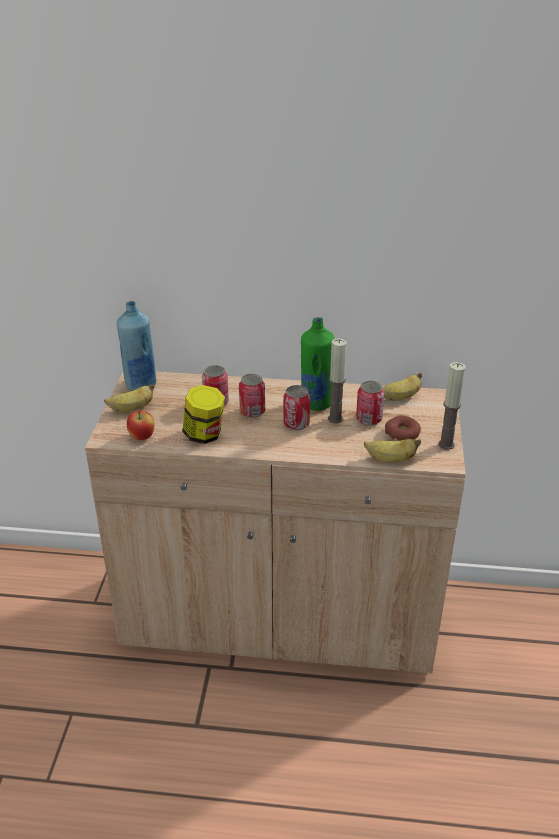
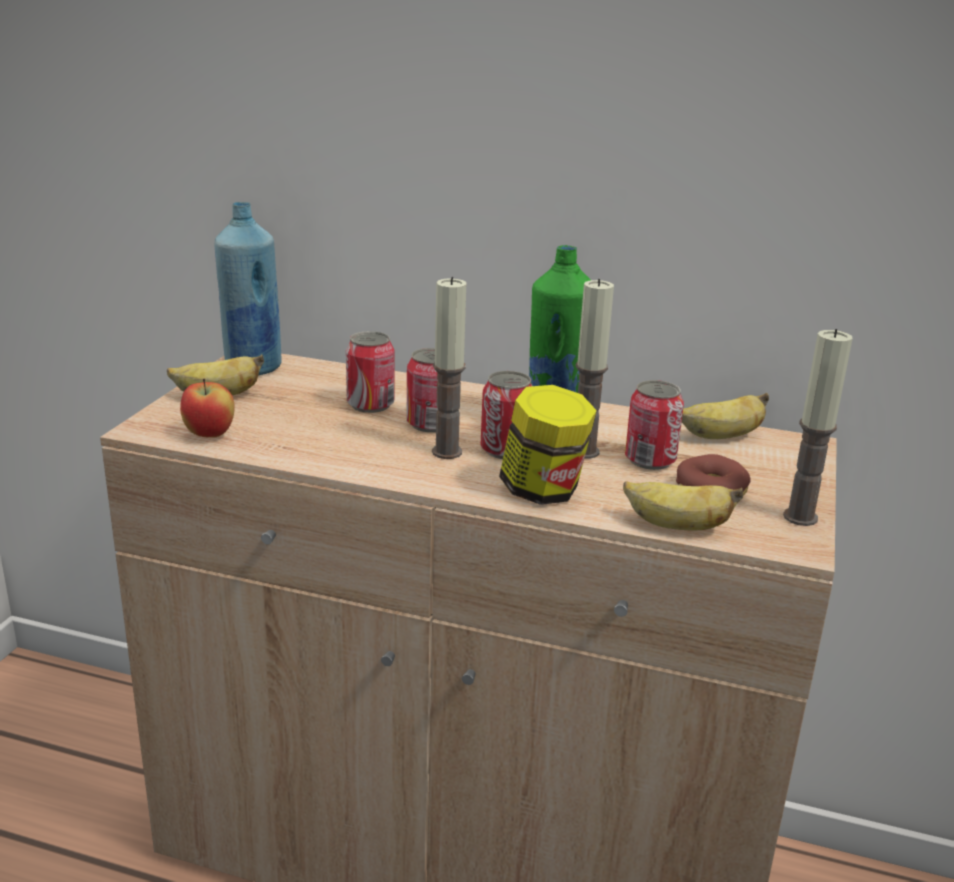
camera: 10 degrees right, 10 degrees down
jar [182,385,225,444] -> jar moved to [499,385,597,505]
none -> candle [432,277,467,459]

